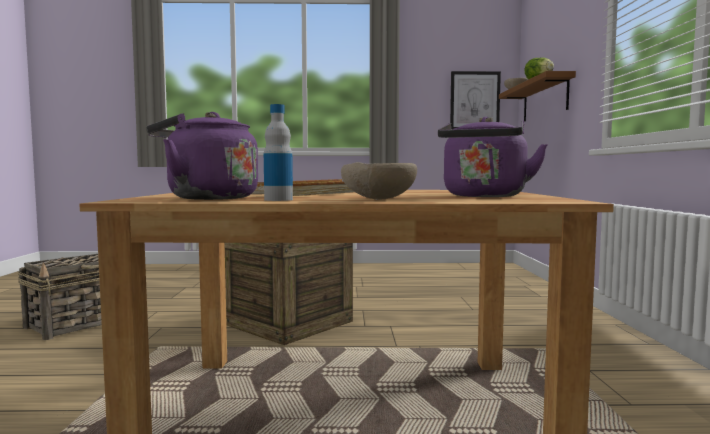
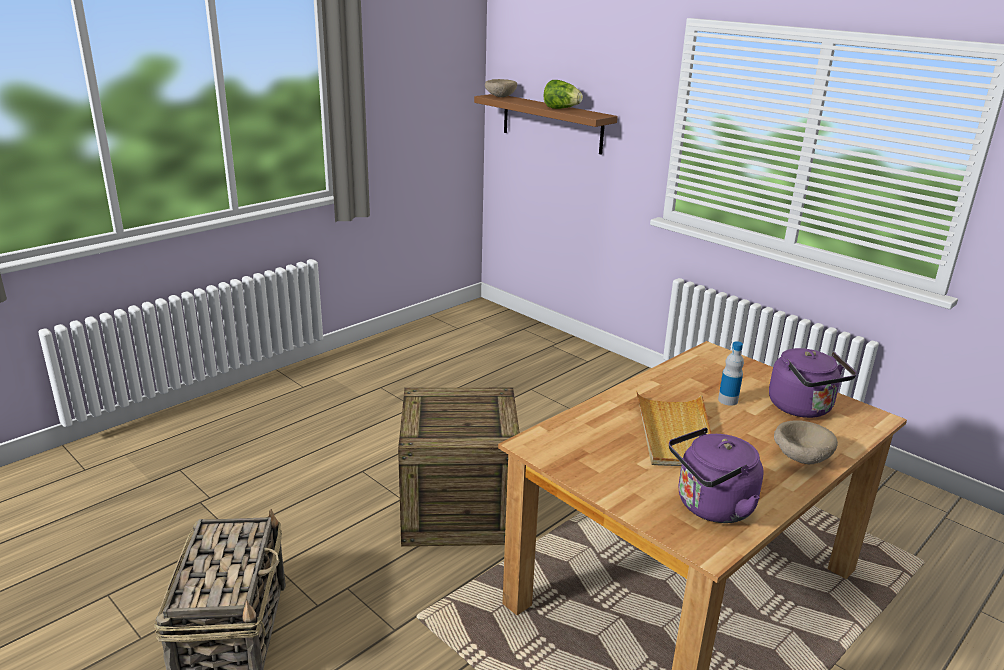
camera: 45 degrees left, 20 degrees up
bottle [264,104,293,201] -> bottle moved to [718,341,744,406]
picture [450,71,501,130] -> none

